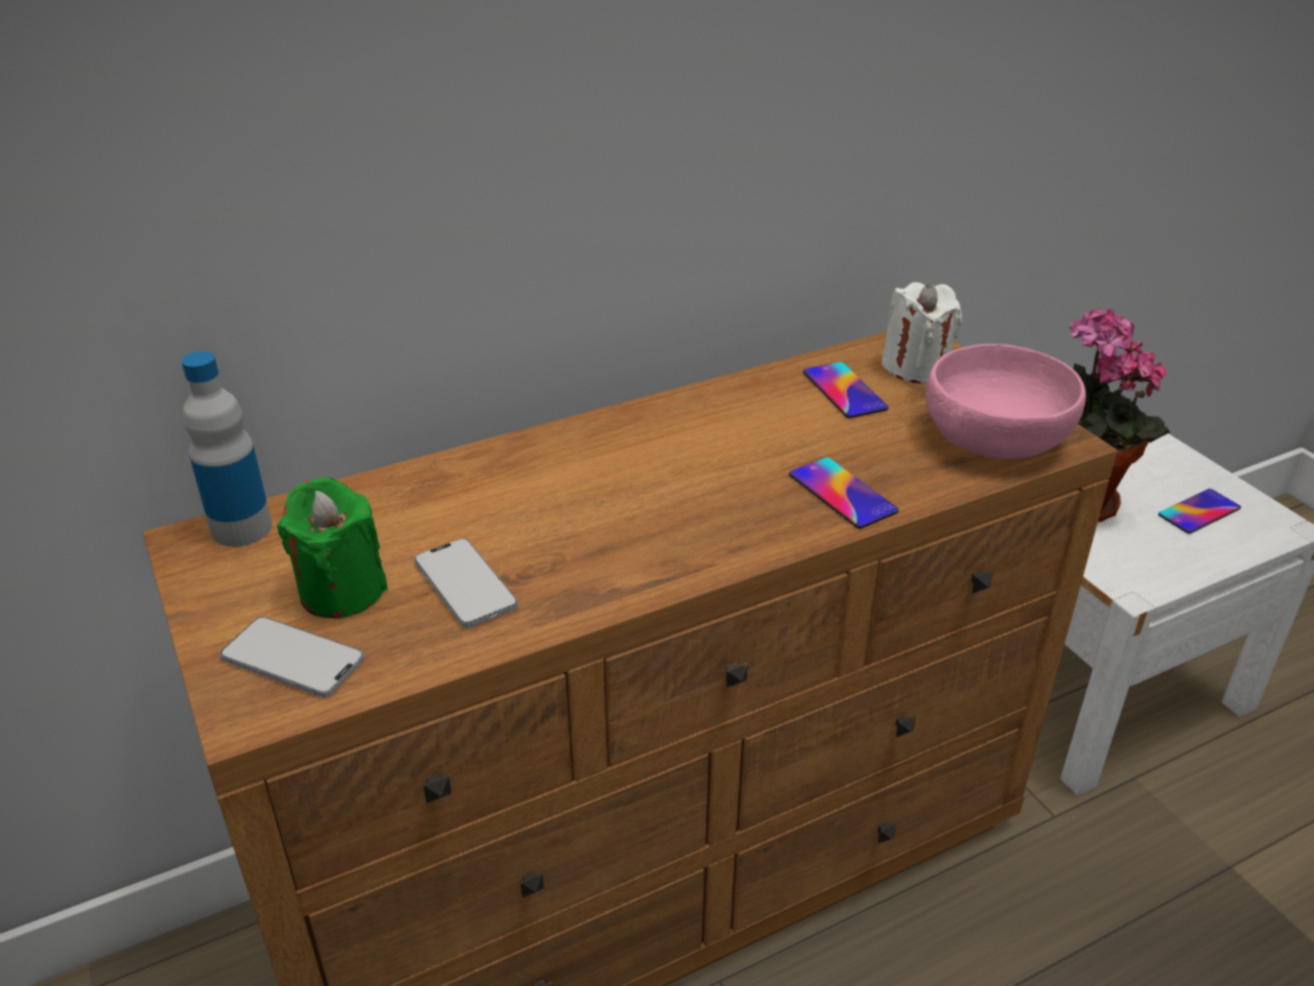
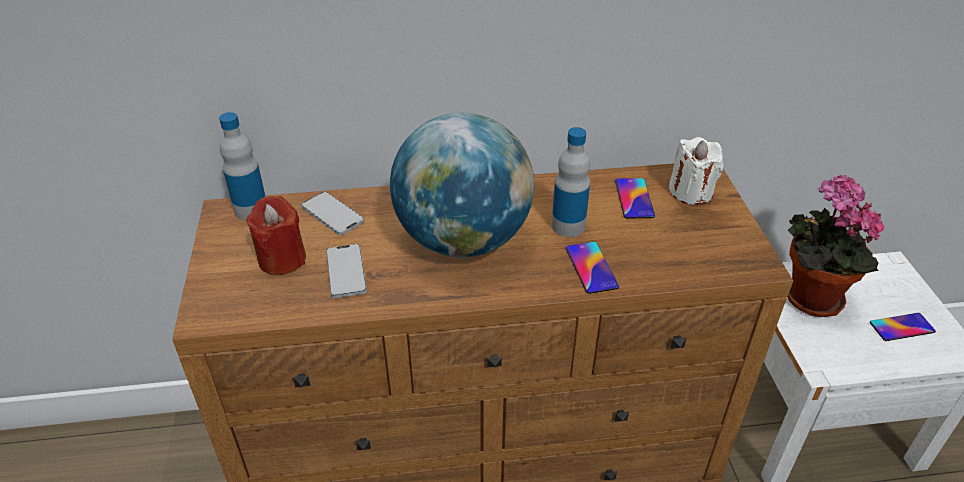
camera: 20 degrees right, 5 degrees up
phone [220,616,364,697] -> phone moved to [301,192,364,235]
green candle [277,477,388,618] -> red candle [246,196,306,275]
pink bowl [926,344,1086,459] -> none
none -> globe [390,113,534,258]
none -> bottle [552,127,590,237]

